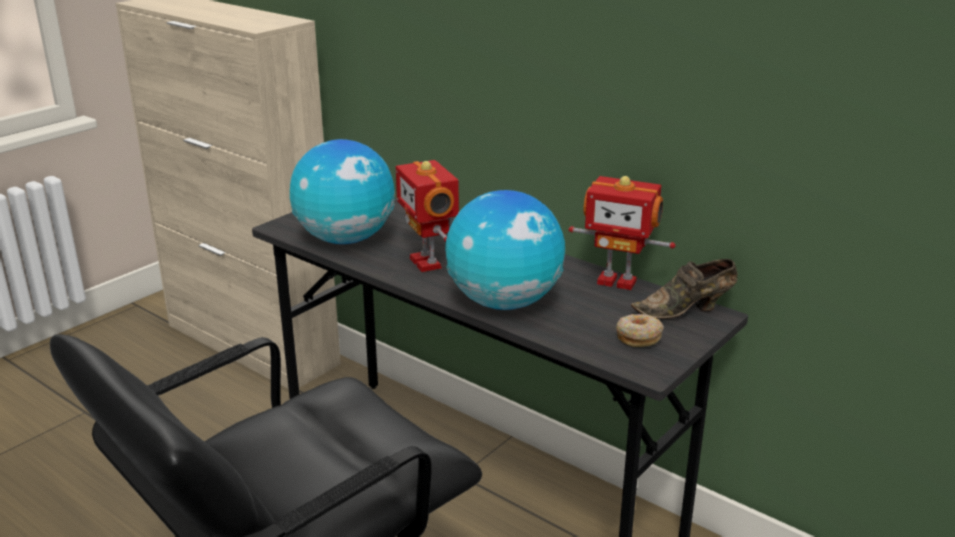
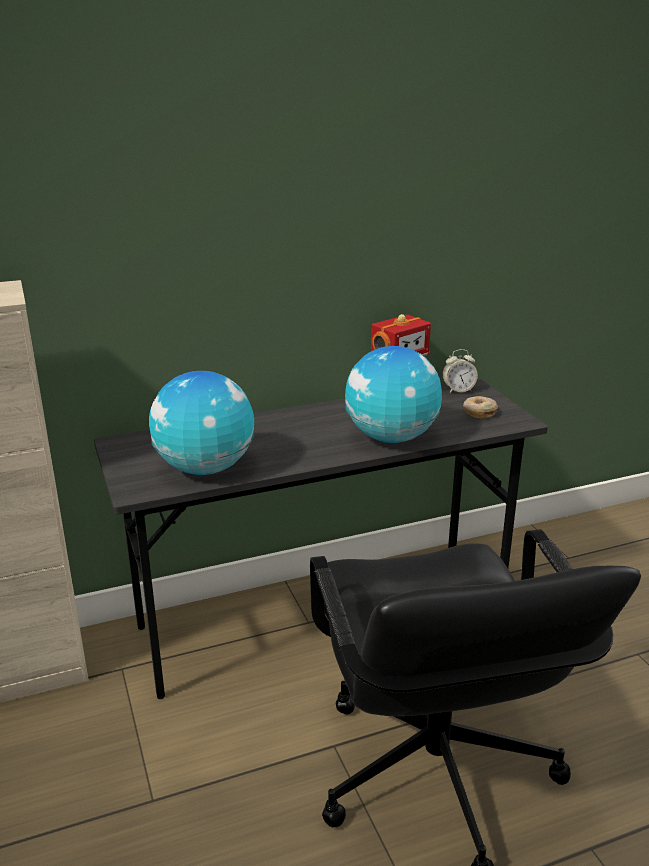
camera: 60 degrees left, 0 degrees up
toy robot [396,160,459,272] -> none
brown shoe [631,259,737,319] -> alarm clock [442,349,478,393]

